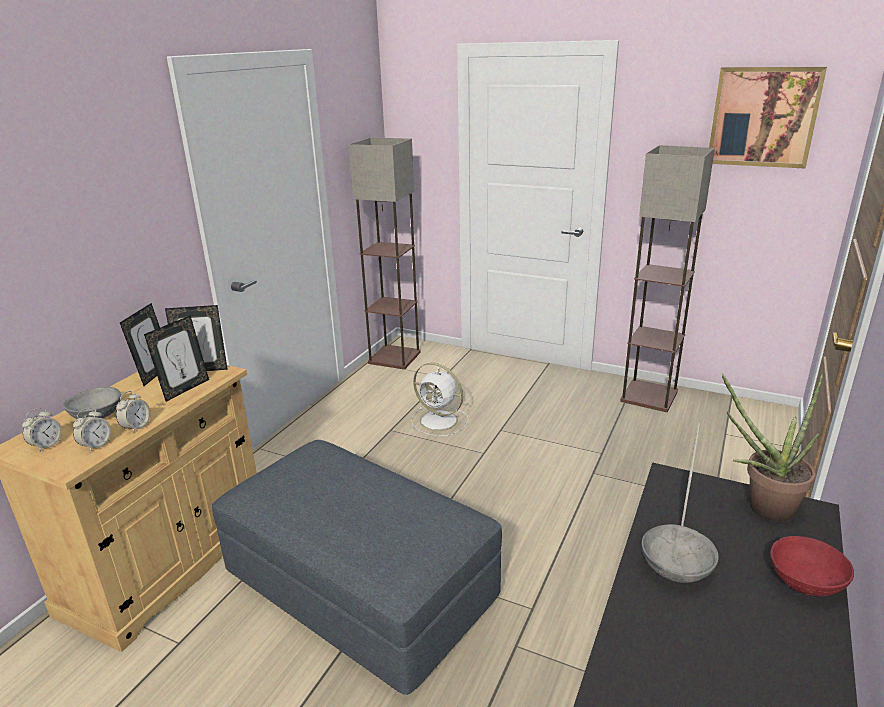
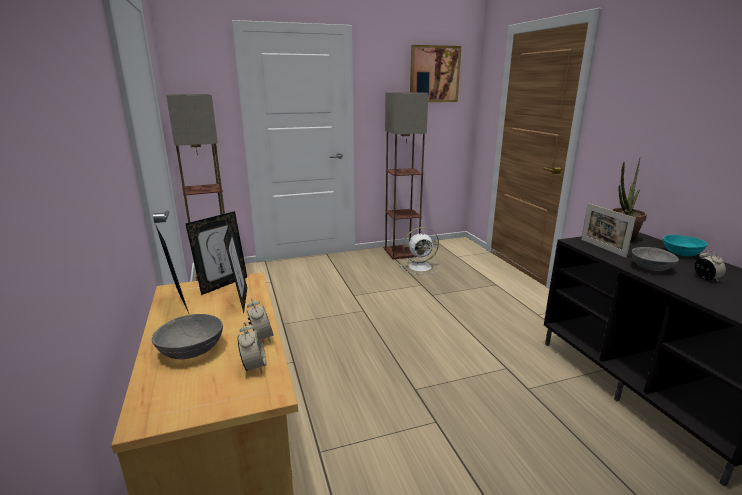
camera: 45 degrees left, 5 degrees down
alarm clock [22,408,62,452] -> alarm clock moved to [695,250,726,281]
grey ottoman [212,440,502,695] -> none
white fan [411,363,469,436] -> white fan moved to [400,227,439,274]
red bowl [770,536,854,596] -> turquoise bowl [663,235,707,256]

